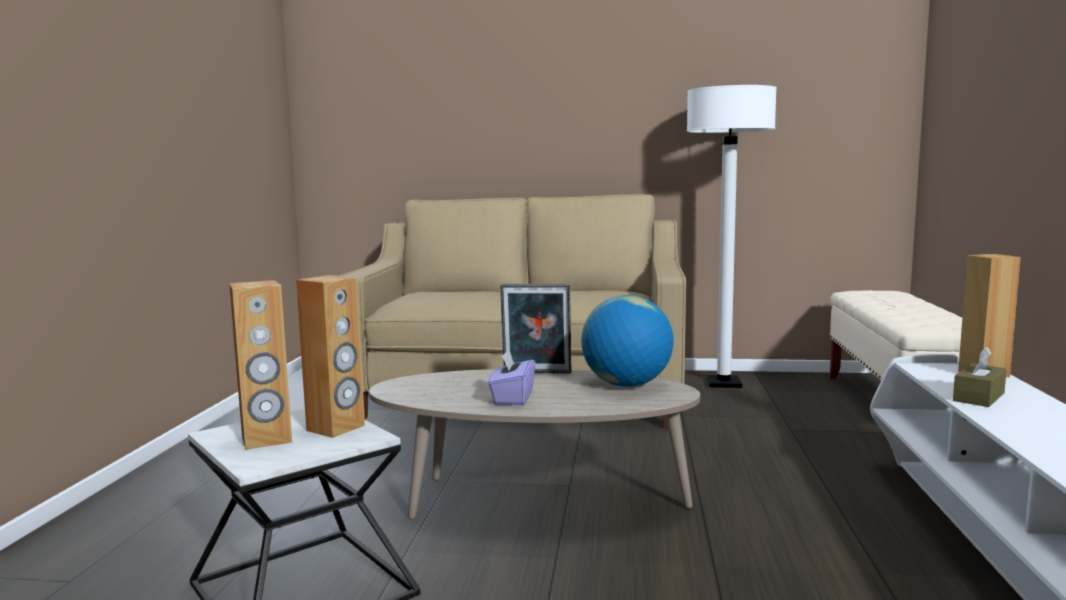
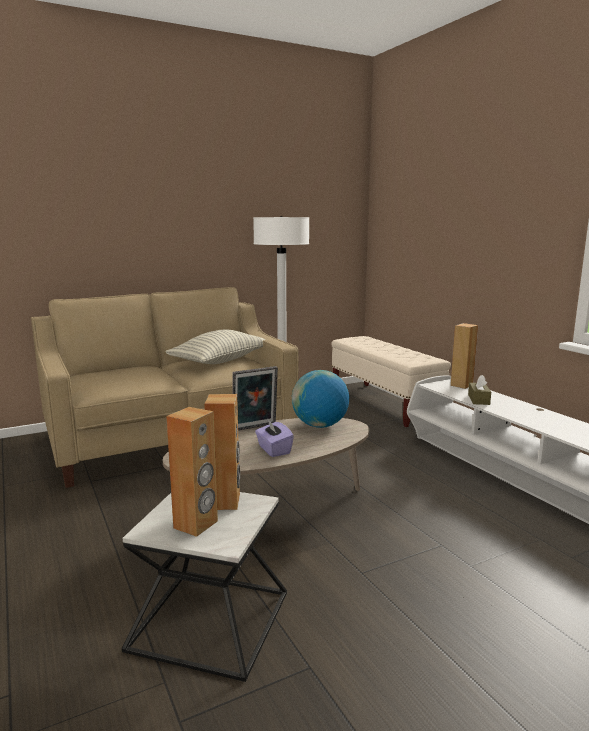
camera: 35 degrees left, 5 degrees up
none -> pillow [165,330,265,364]

